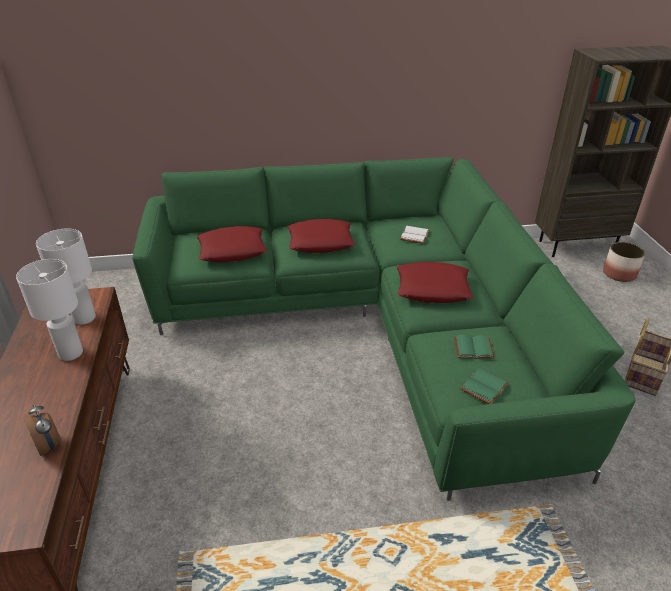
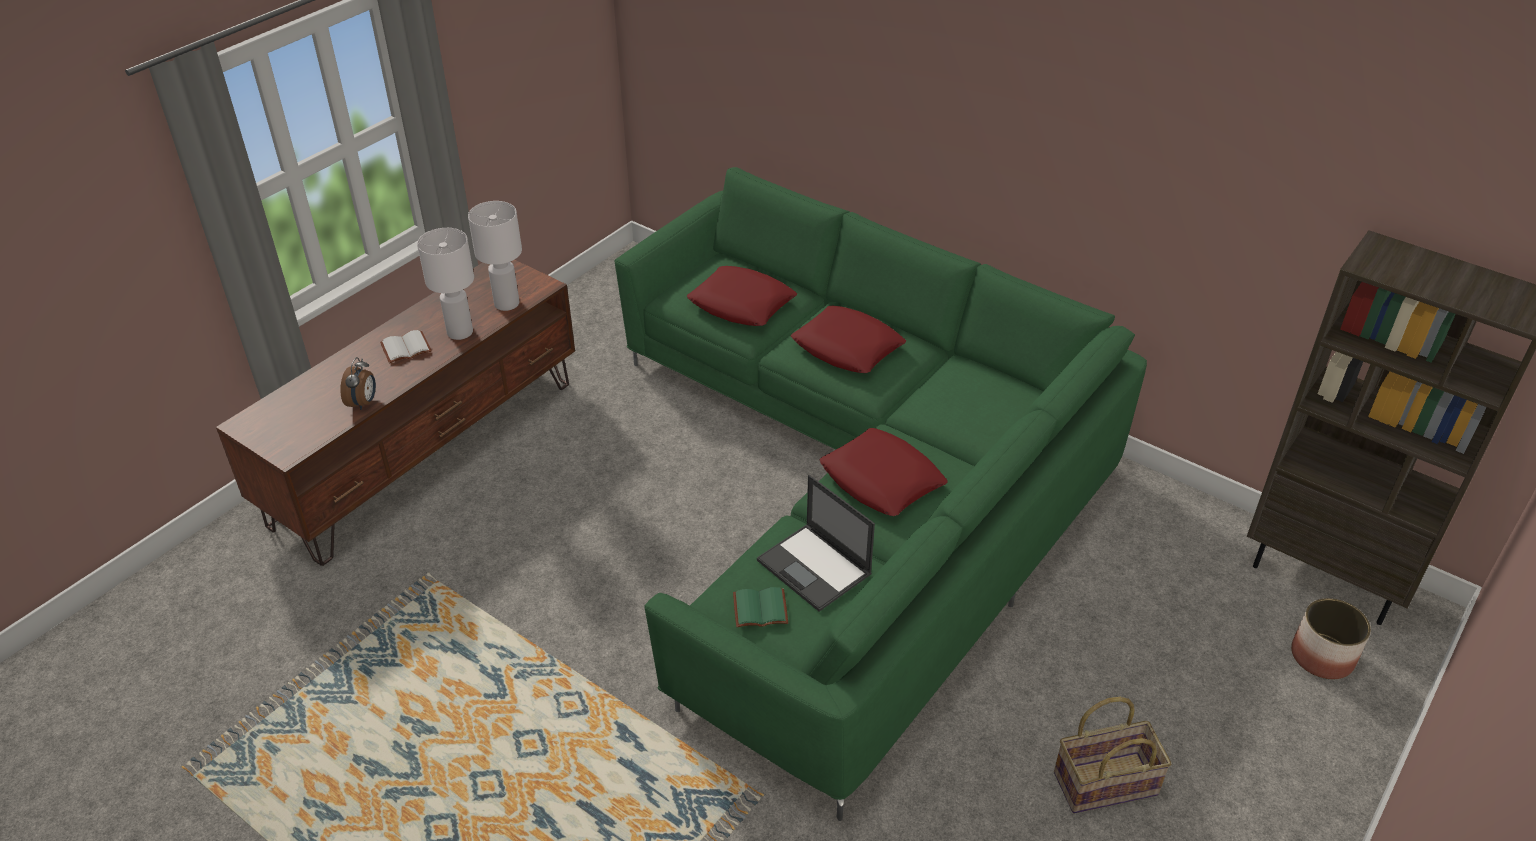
camera: 45 degrees right, 5 degrees up
white book [400,226,429,244] -> white book moved to [380,330,432,364]
green book [454,335,494,359] -> laptop [757,475,875,612]

